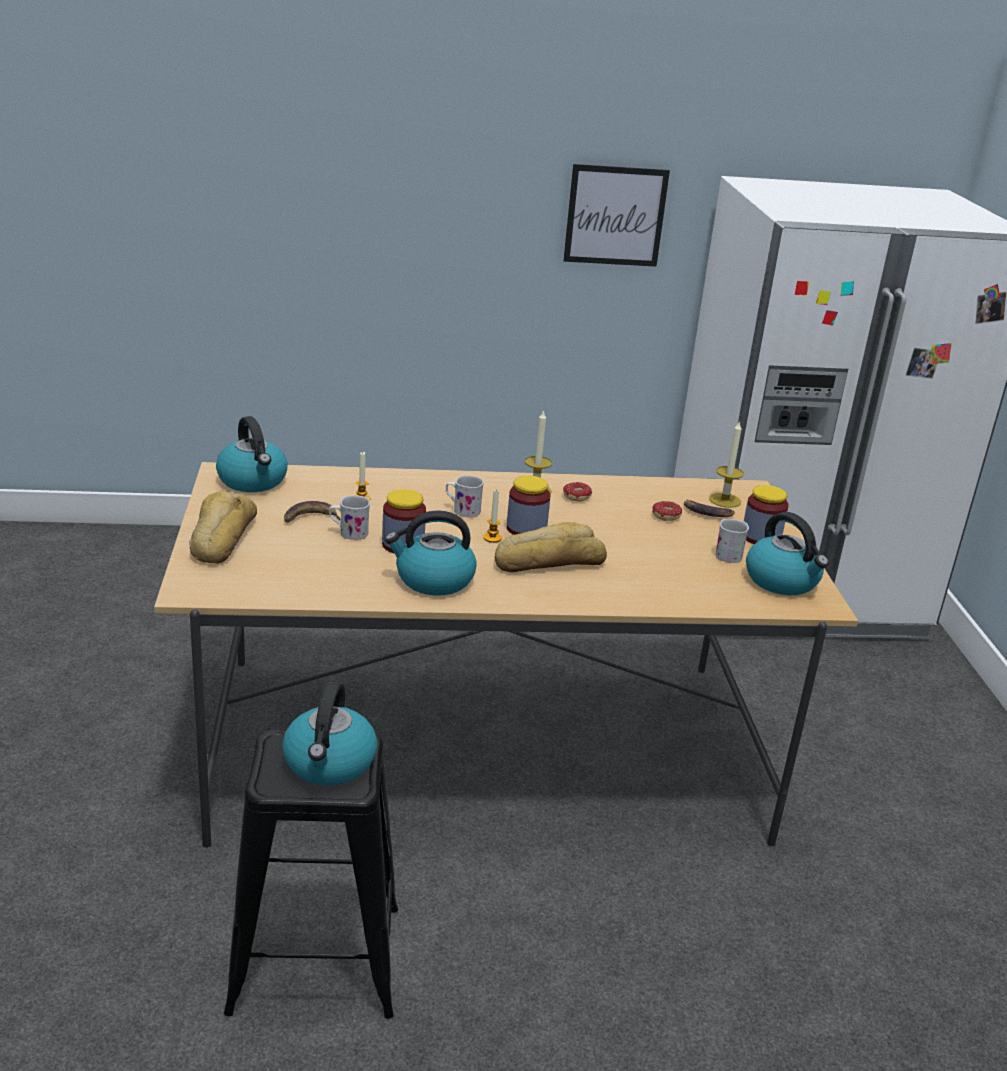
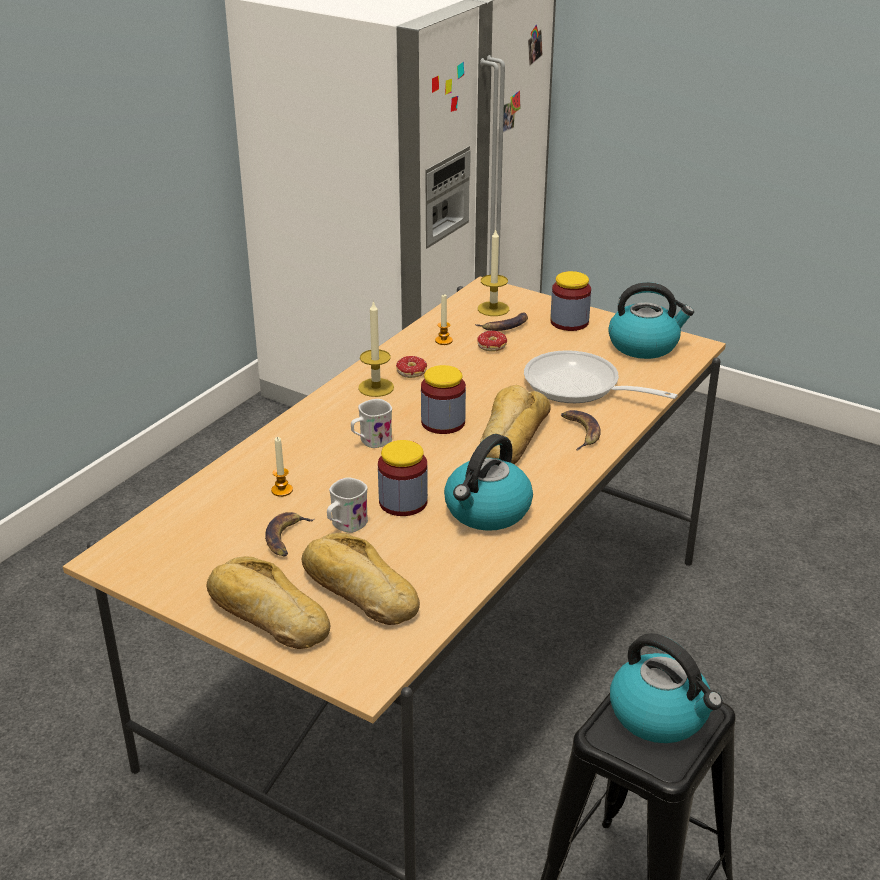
camera: 50 degrees left, 5 degrees up
kettle [216,416,288,492] -> none
candle [483,489,502,543] -> candle moved to [435,295,453,345]
picture [563,164,670,267] -> none
white mug [715,519,749,563] -> none
none -> bread [301,533,420,625]
none -> frying pan [524,350,678,403]
none -> banana [561,410,601,451]

